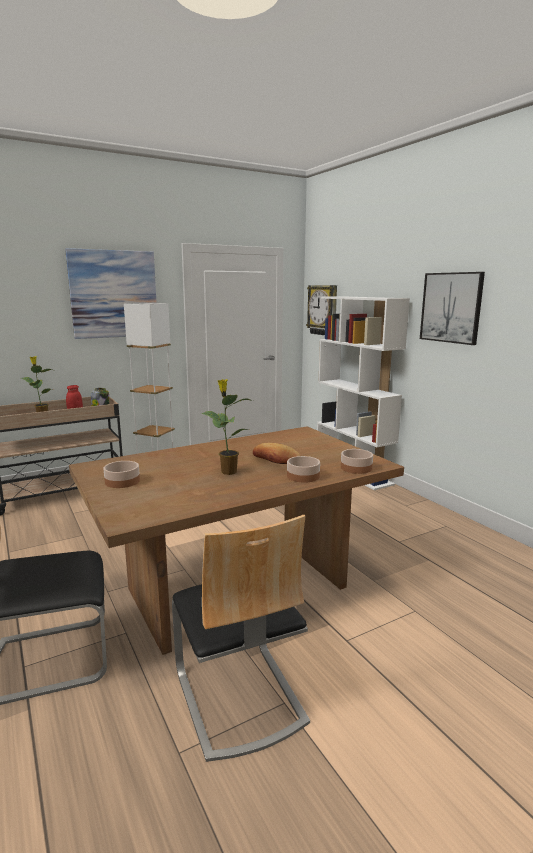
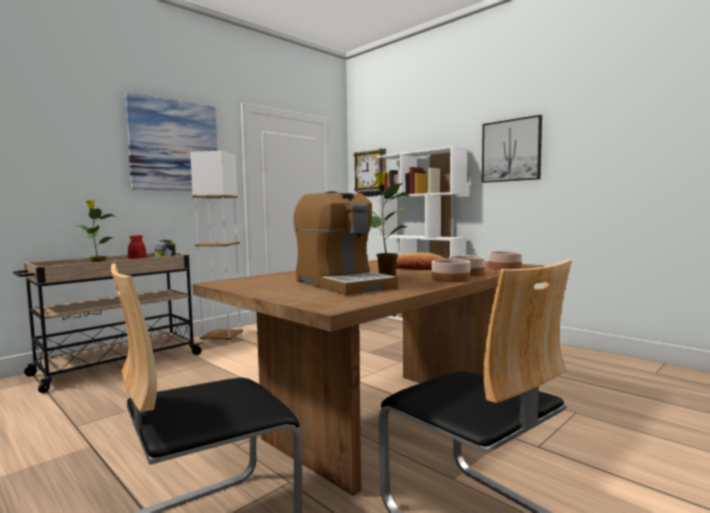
camera: 15 degrees left, 10 degrees down
bowl [104,461,140,488] -> bowl moved to [432,259,470,282]
none -> coffee machine [293,191,398,296]

